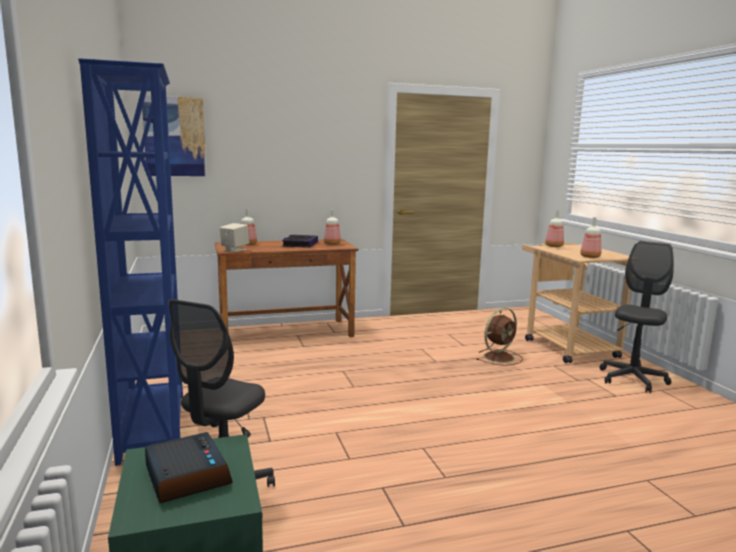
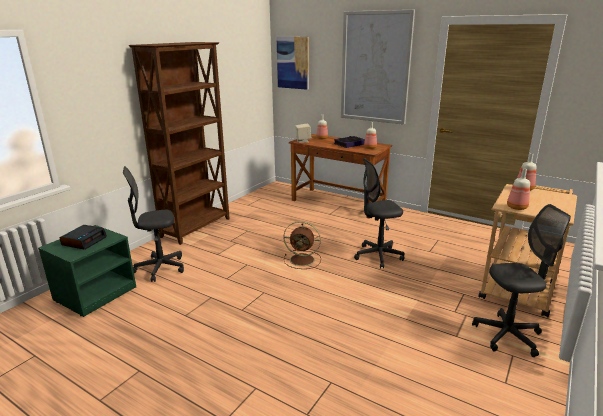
camera: 50 degrees right, 10 degrees up
blue bookcase [78,58,183,466] -> brown bookcase [128,42,230,245]
brown fan [477,308,522,366] -> brown fan moved to [284,221,321,269]
none -> picture [341,10,415,125]
none -> grey office chair [354,158,405,269]

